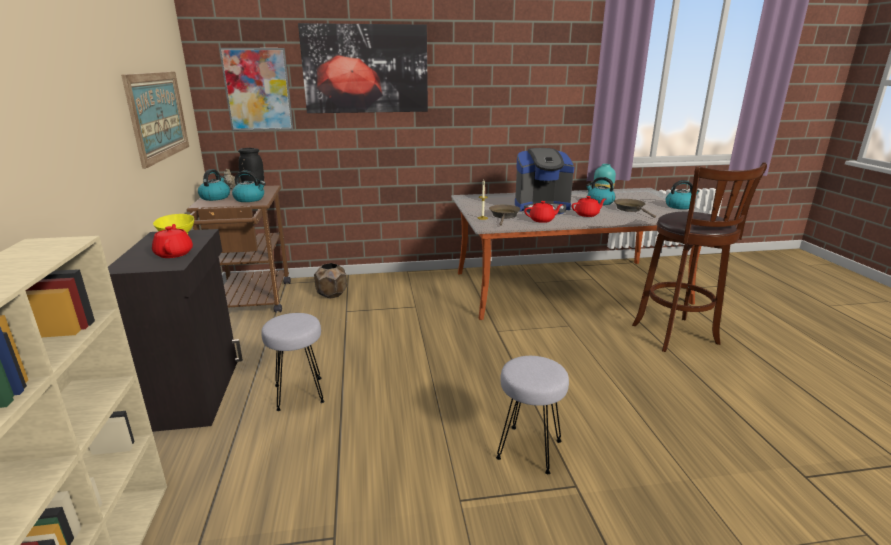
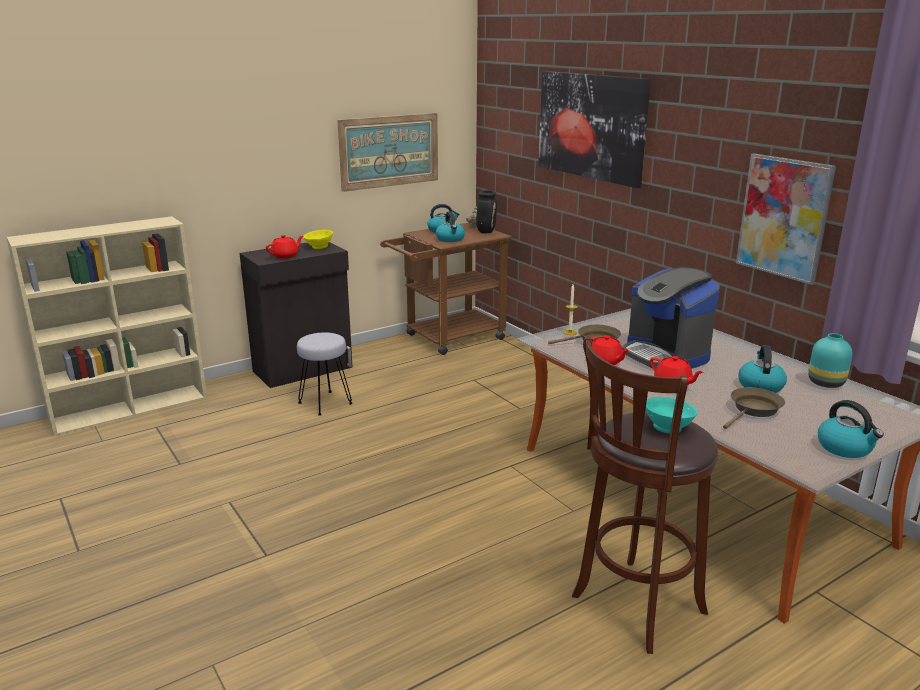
camera: 65 degrees right, 0 degrees up
picture [219,48,294,131] -> picture moved to [736,153,836,285]
brown planter [314,263,347,299] -> none
grey stool [496,356,569,474] -> none
none -> turquoise bowl [646,397,698,434]

